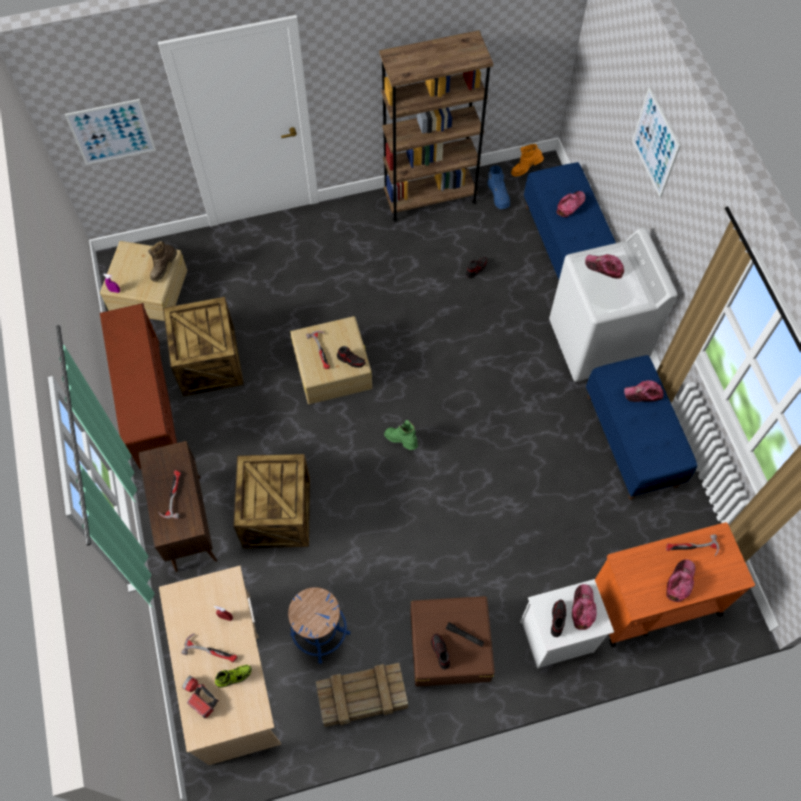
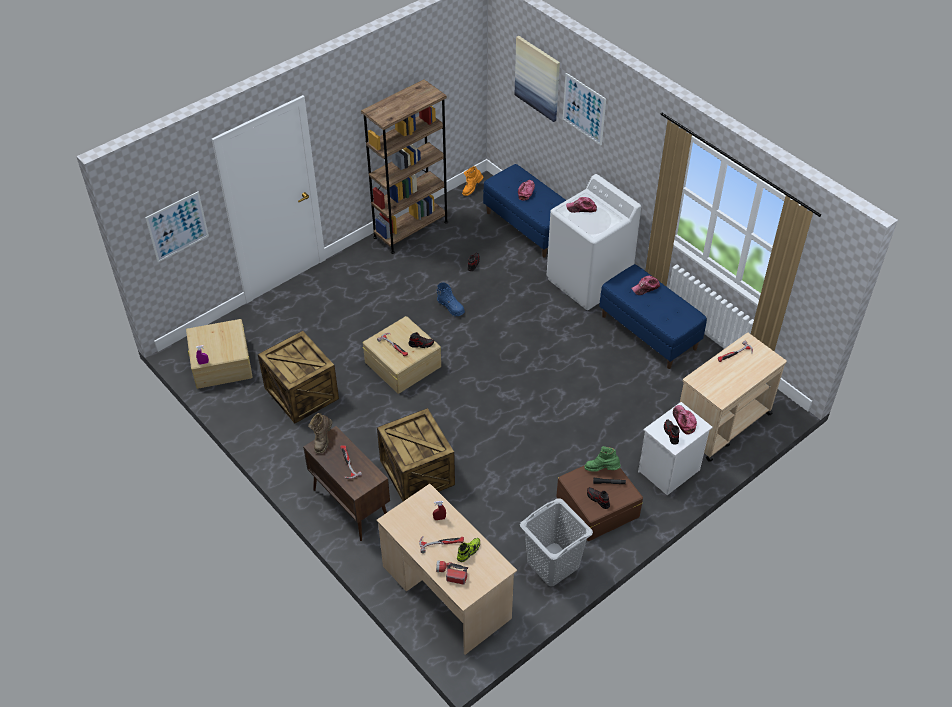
camera: 25 degrees left, 15 degrees down
brown shoe rack [100,303,177,469] -> none
brown boot [148,241,177,282] -> brown boot moved to [308,413,332,454]
blue stool [288,587,350,664] -> none
crate [316,663,408,727] -> grey laundry basket [520,498,593,586]
green boot [384,420,418,450] -> green boot moved to [585,446,621,472]
blue boot [487,165,510,209] -> blue boot moved to [437,283,465,316]
orange cart [595,522,755,647] -> beige cart [680,333,787,462]
cap [666,559,695,602] -> none
none -> picture [515,36,560,122]

